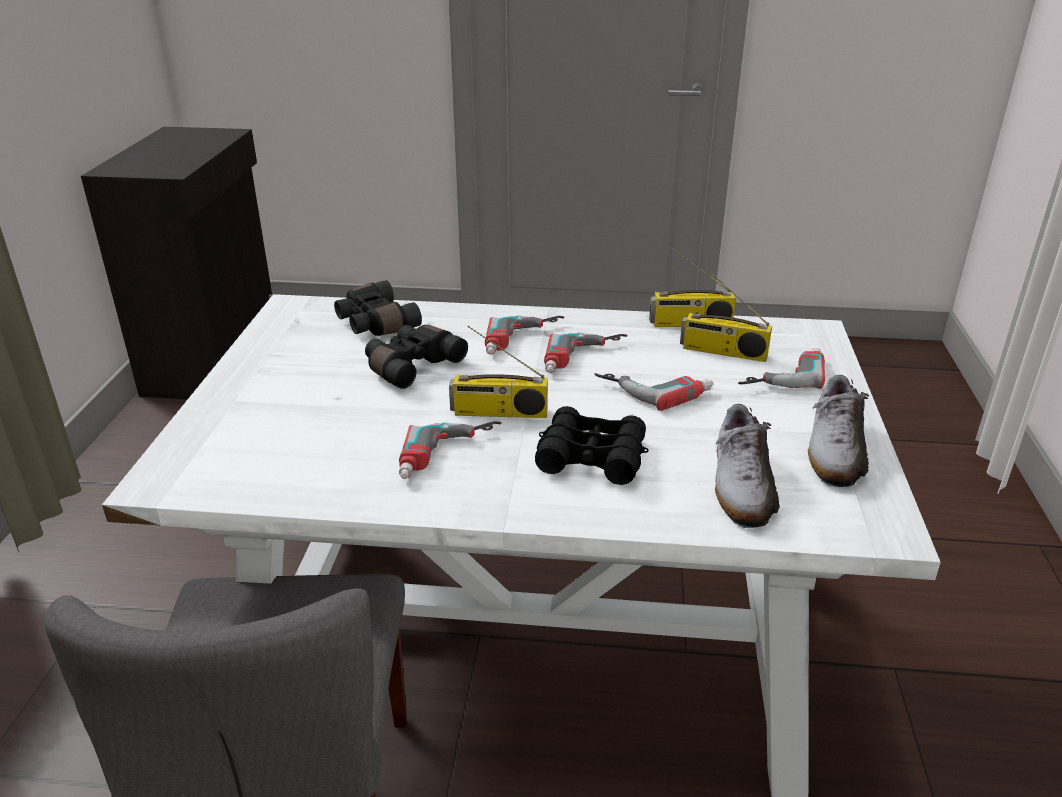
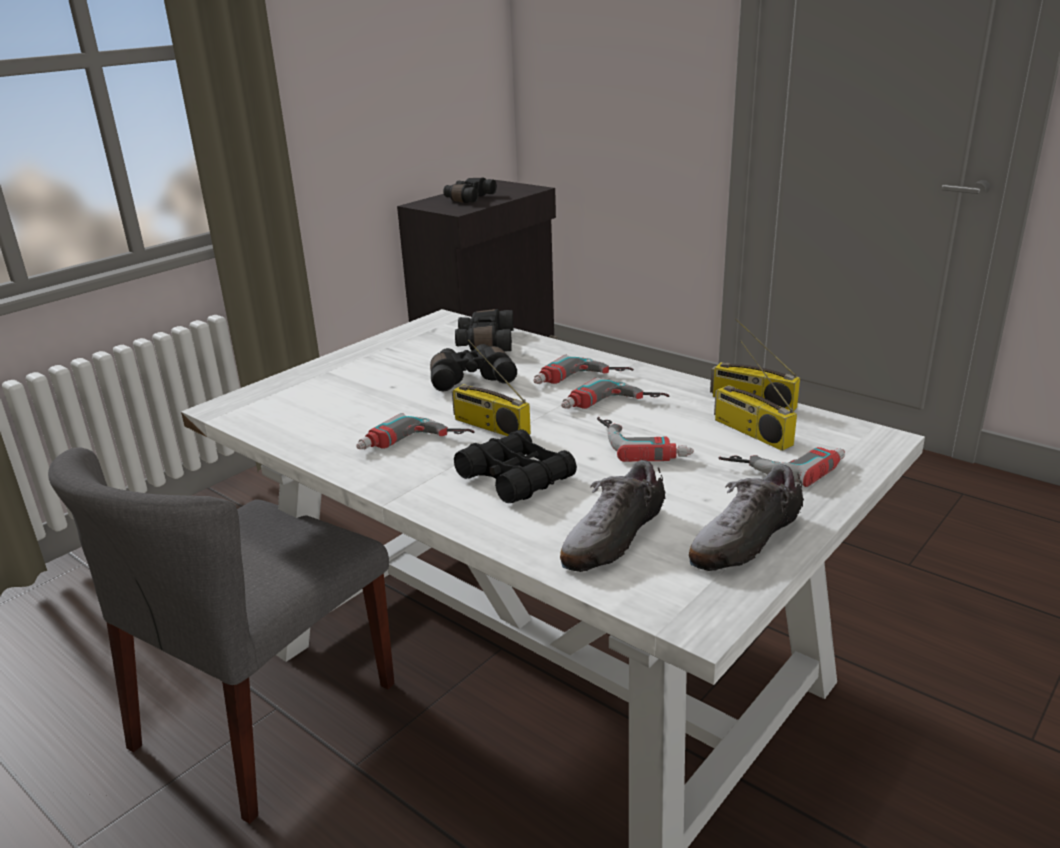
camera: 35 degrees right, 5 degrees down
none -> black binoculars [443,178,497,203]

